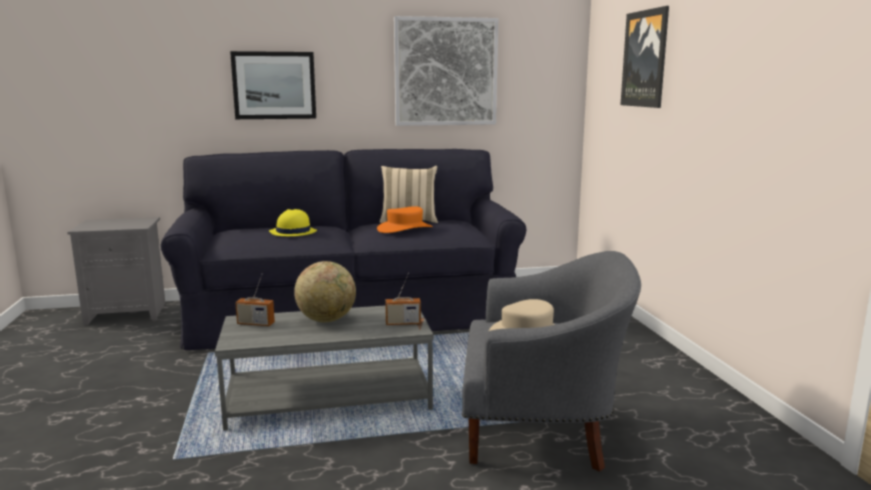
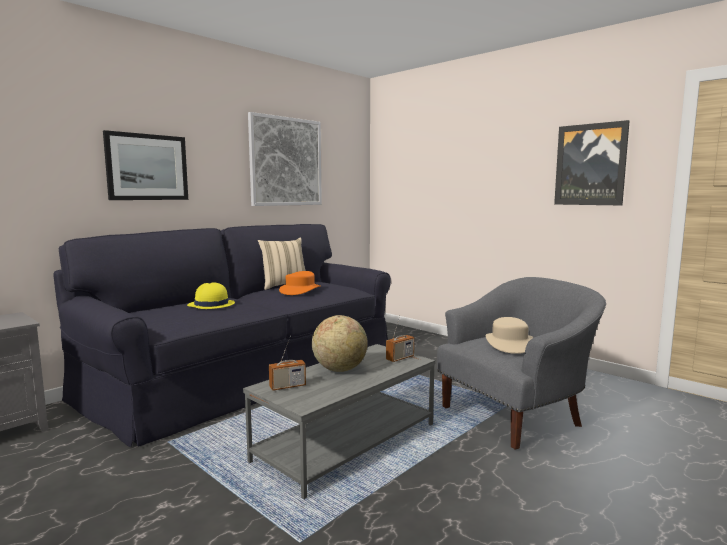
camera: 35 degrees left, 5 degrees down
picture [620,6,669,108] -> picture moved to [554,120,630,206]

